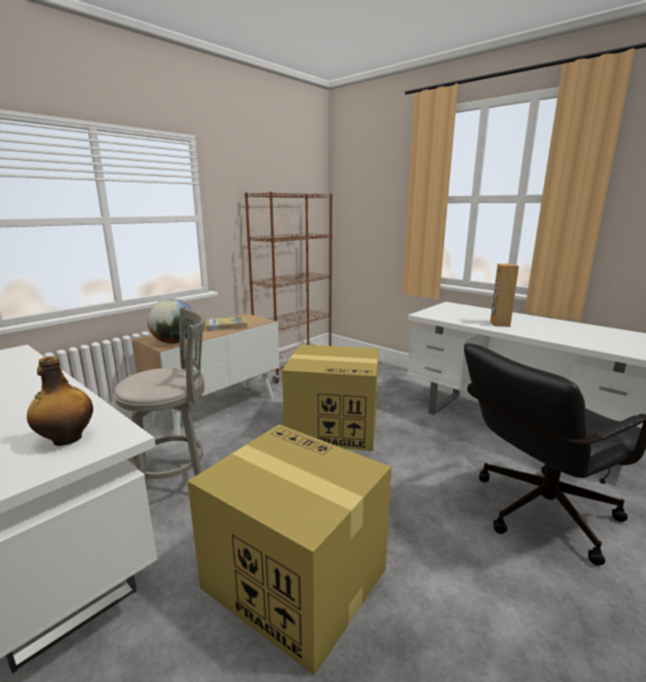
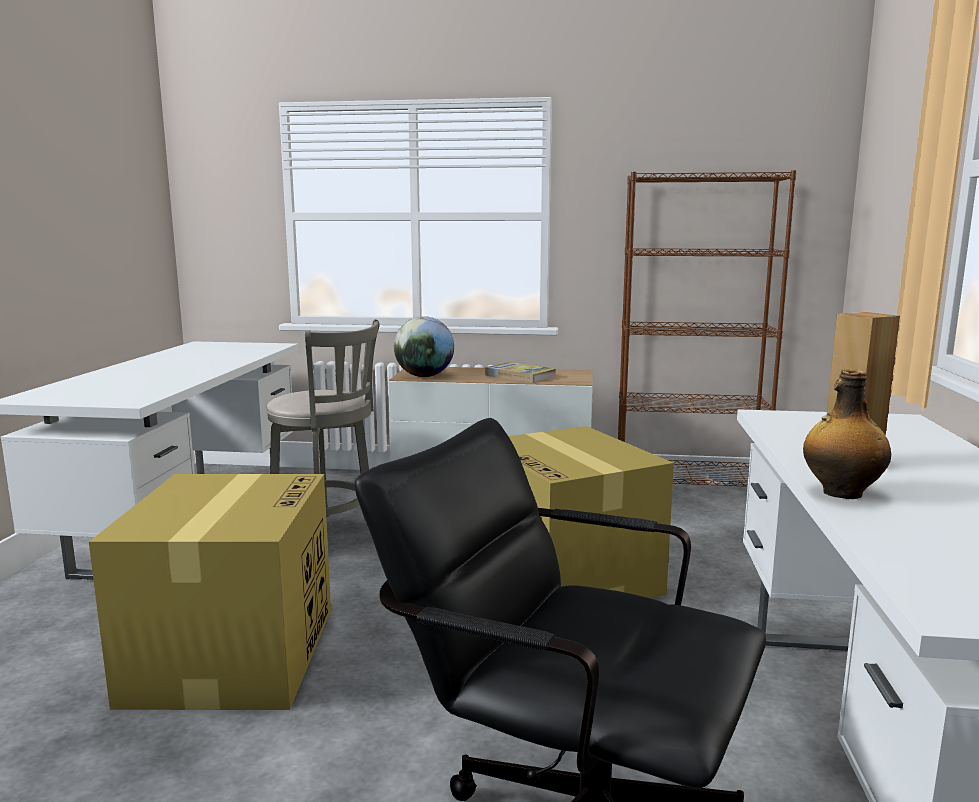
camera: 55 degrees right, 5 degrees down
bottle [27,356,93,446] -> bottle moved to [803,369,891,499]

